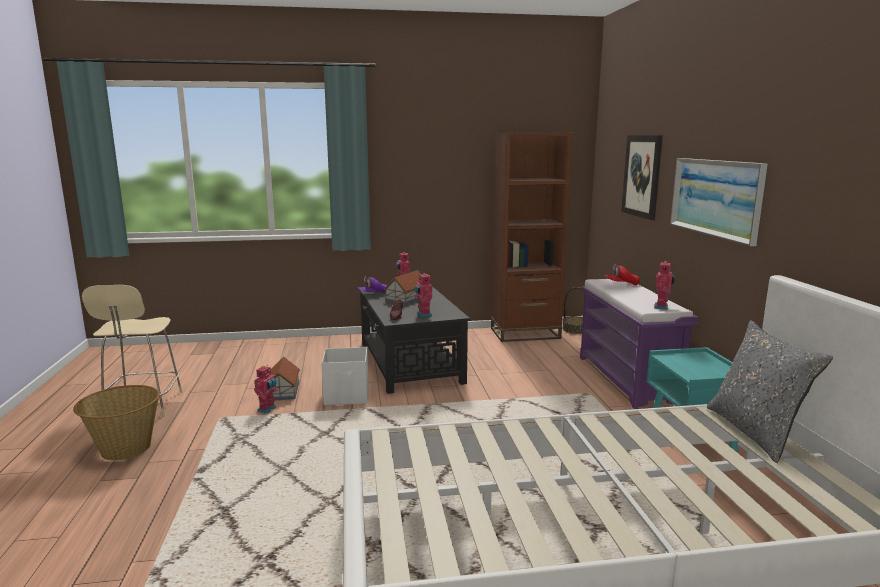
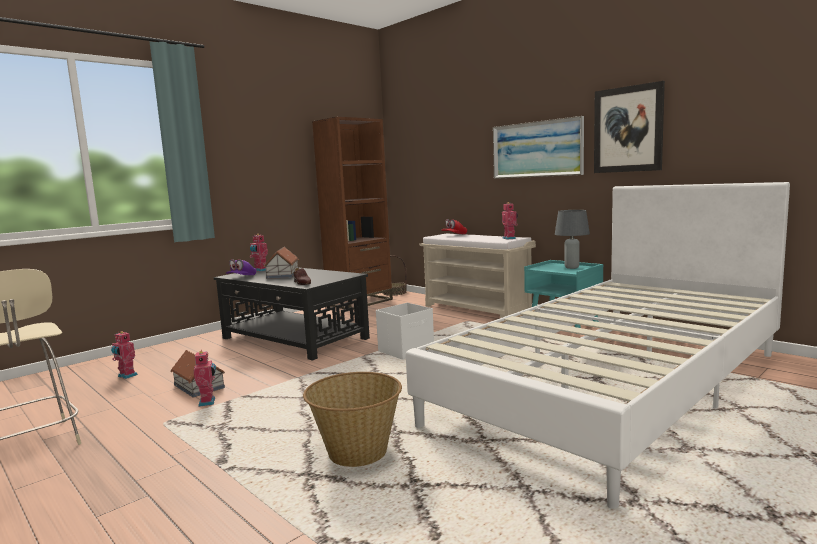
camera: 35 degrees left, 5 degrees down
basket [73,385,160,460] -> basket moved to [303,372,402,467]
white storage box [321,347,369,405] -> white storage box moved to [376,303,434,360]
toy robot [414,273,432,317] -> toy robot moved to [111,331,138,379]
purple bench [580,279,698,409] -> beige bench [420,234,536,318]
picture [621,135,663,220] -> picture moved to [594,81,665,173]
grey pillow [707,320,833,463] -> none
none -> grey table lamp [555,210,590,269]

